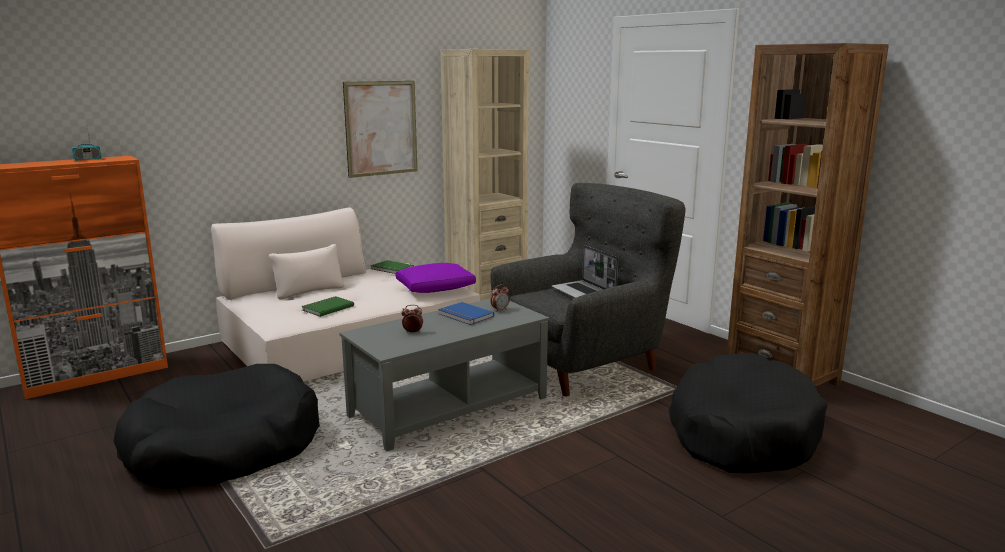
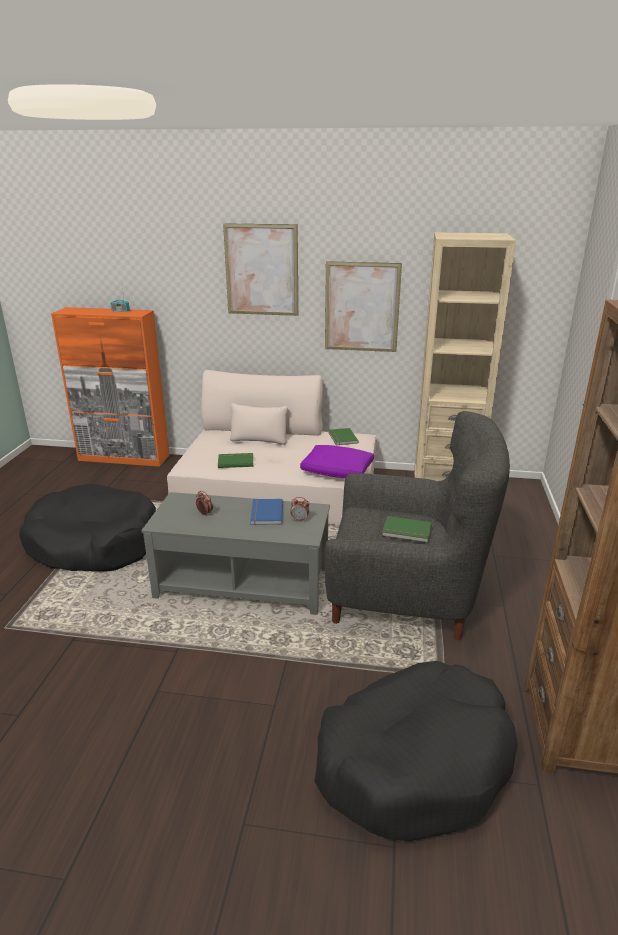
camera: 45 degrees right, 10 degrees up
laptop [551,245,618,298] -> green book [382,516,431,543]
none -> picture [223,223,298,316]

